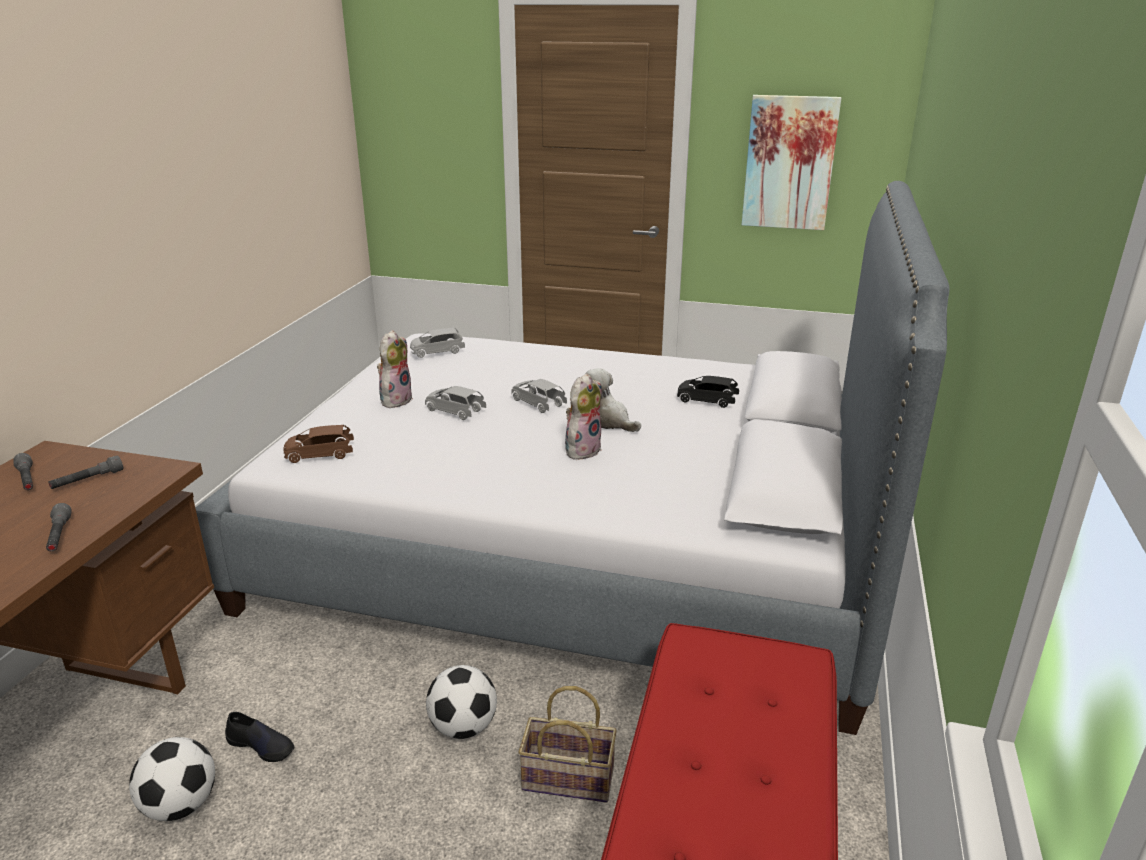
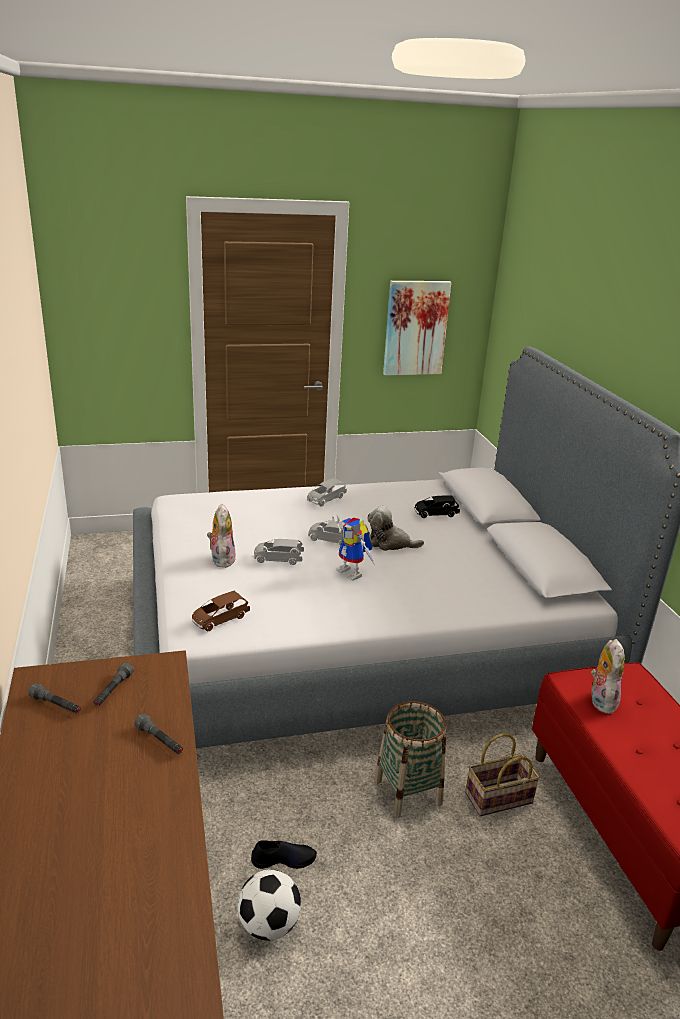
camera: 30 degrees left, 0 degrees up
grey toy car [410,328,465,358] -> grey toy car moved to [307,478,347,507]
football [426,665,497,739] -> basket [374,701,447,818]
plush toy [565,374,602,460] -> plush toy moved to [591,639,625,714]
none -> toy robot [332,515,375,580]

